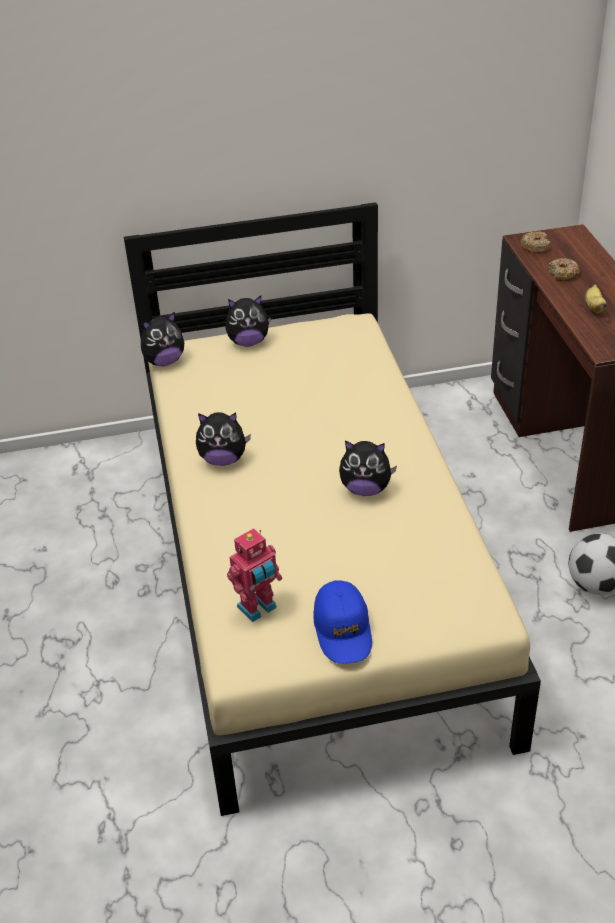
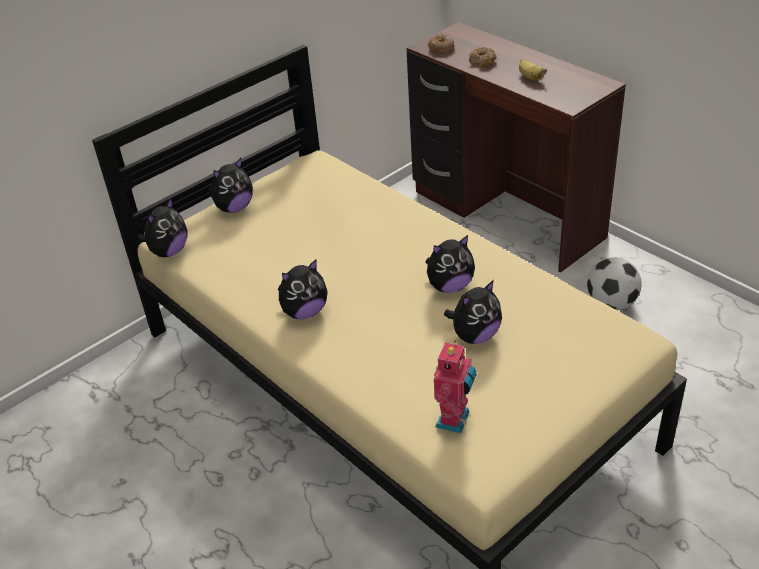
camera: 30 degrees left, 0 degrees up
blue cap [313,580,372,664] -> none
none -> plush toy [444,280,502,344]

